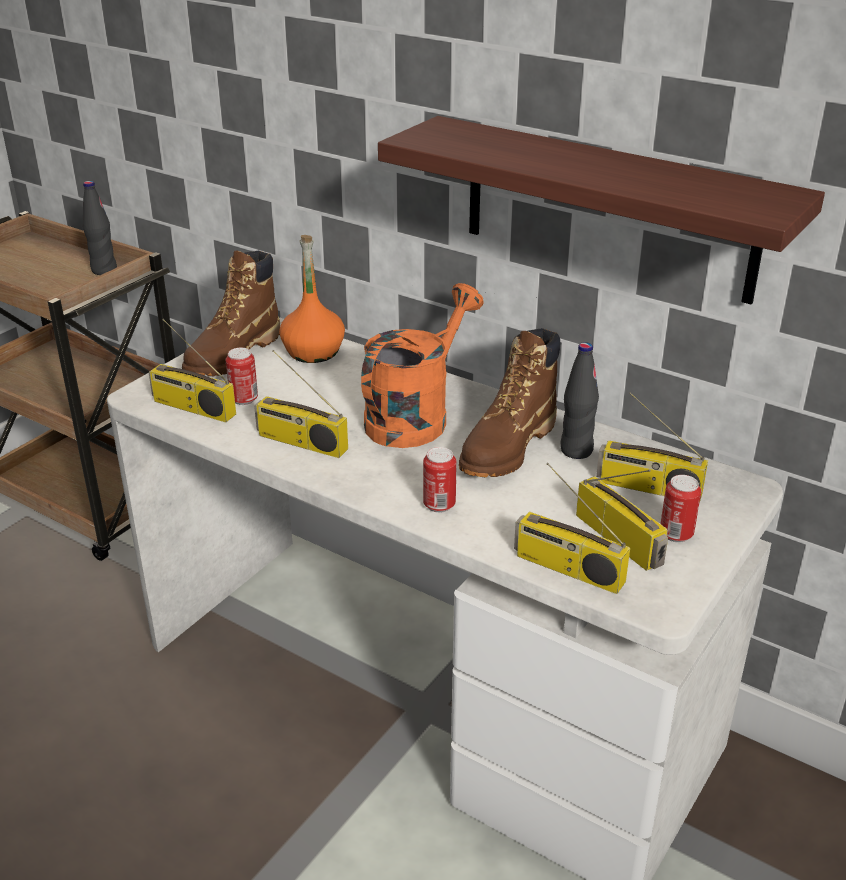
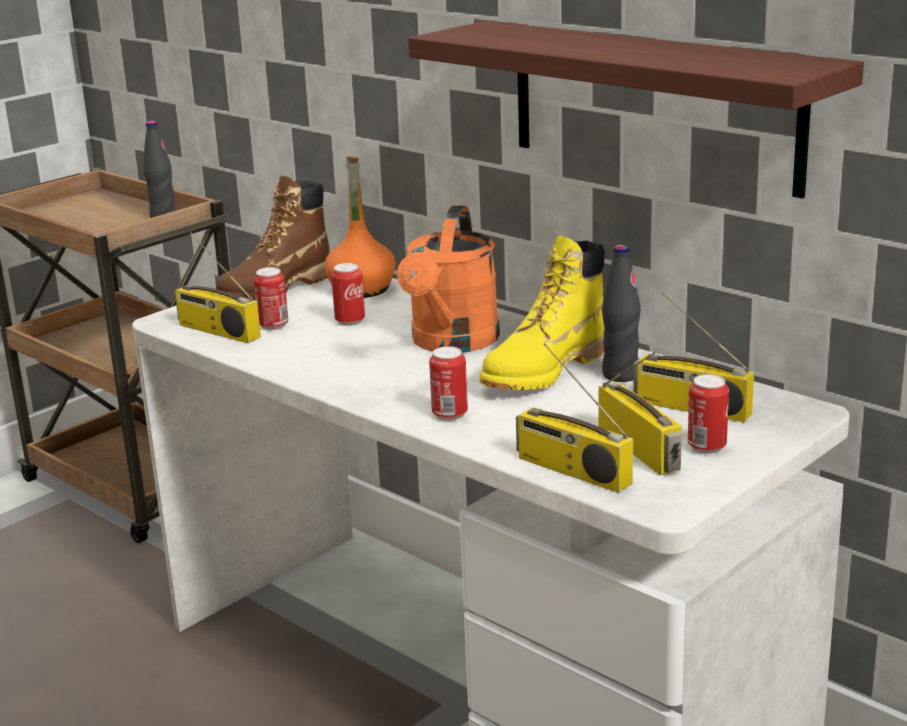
camera: 10 degrees right, 10 degrees down
radio [254,350,348,458] -> none
orange watering can [361,283,484,448] -> orange watering can turned 150 degrees clockwise [397,205,500,353]
brown boot [459,328,560,477] -> yellow boot [480,236,605,390]
none -> can [331,263,365,326]

